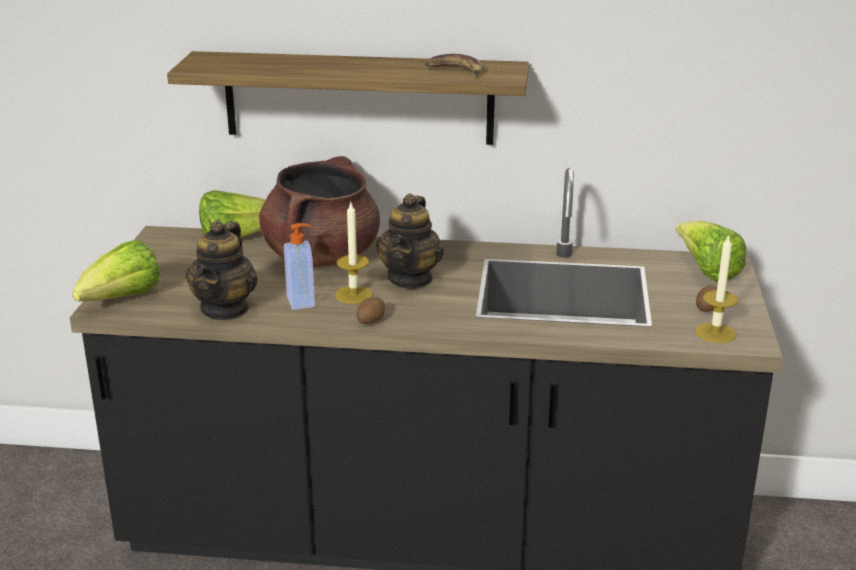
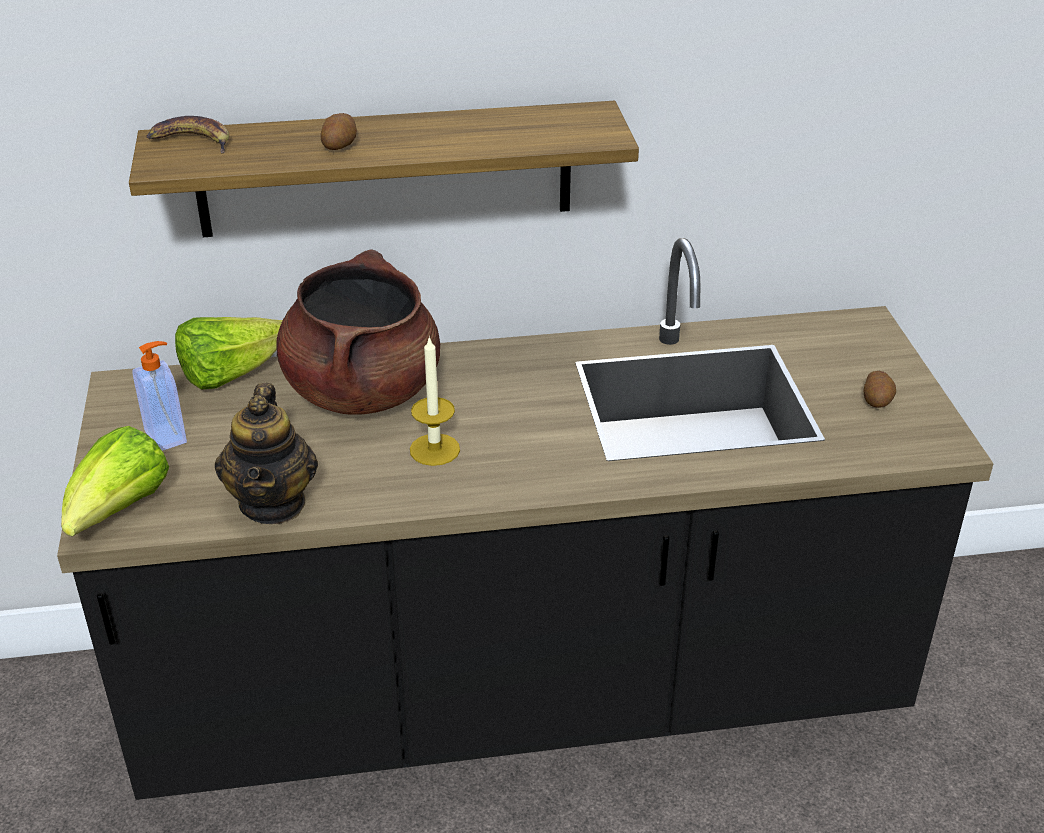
camera: 15 degrees left, 10 degrees up
soap dispenser [284,223,315,310] -> soap dispenser moved to [132,341,187,451]
potato [356,297,385,324] -> potato moved to [320,113,357,150]
teapot [376,193,444,289] -> none
banana [425,54,483,78] -> banana moved to [147,116,229,153]
lettuce [676,221,746,282] -> none
candle [695,235,738,343] -> none

